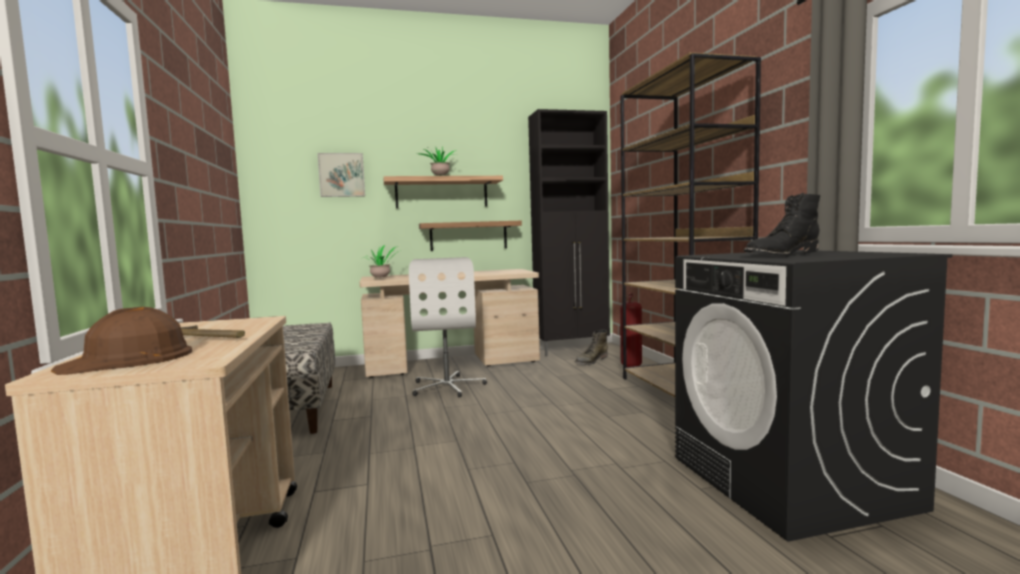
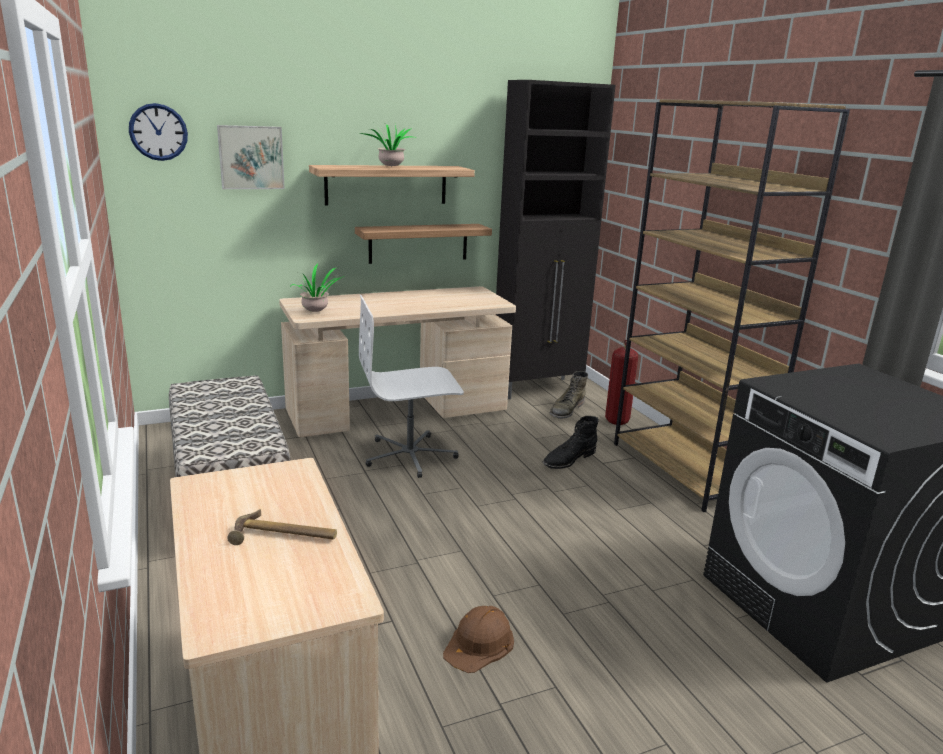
camera: 10 degrees left, 15 degrees up
brown hard hat [51,307,192,375] -> brown hard hat moved to [443,606,514,673]
white office chair [409,257,487,397] -> white office chair turned 90 degrees clockwise [359,295,464,478]
black boot [743,193,820,257] -> black boot moved to [543,416,599,469]
none -> wall clock [129,103,188,161]

